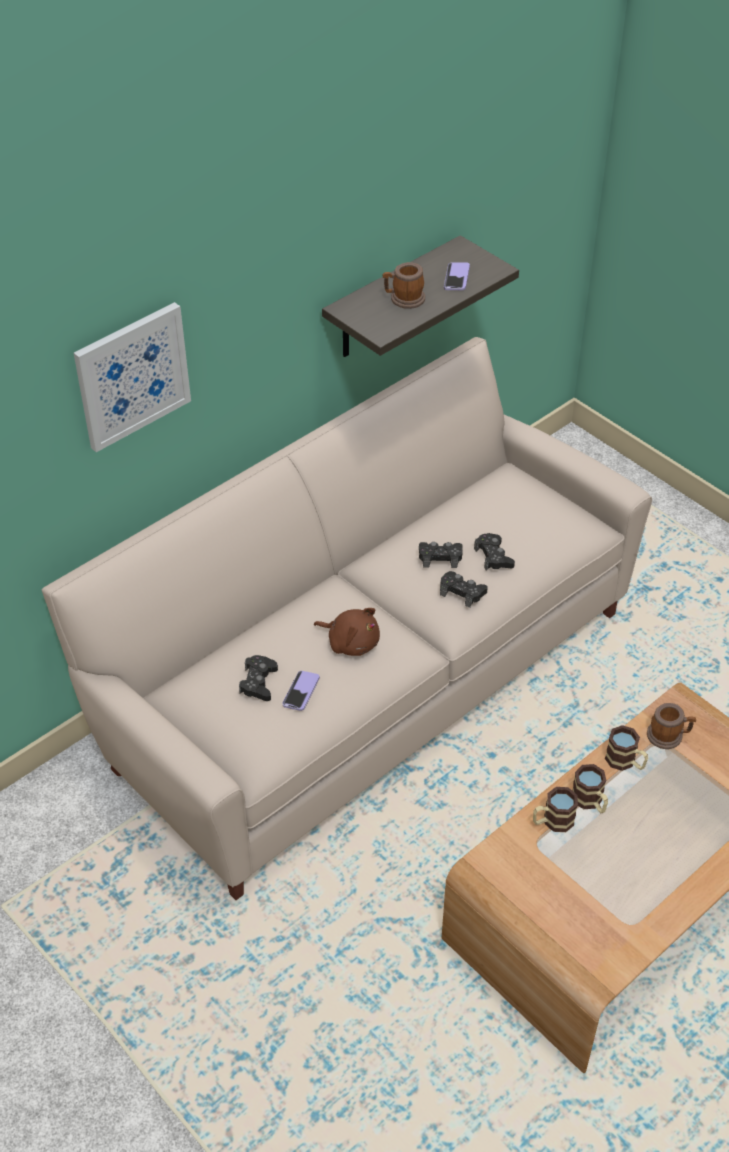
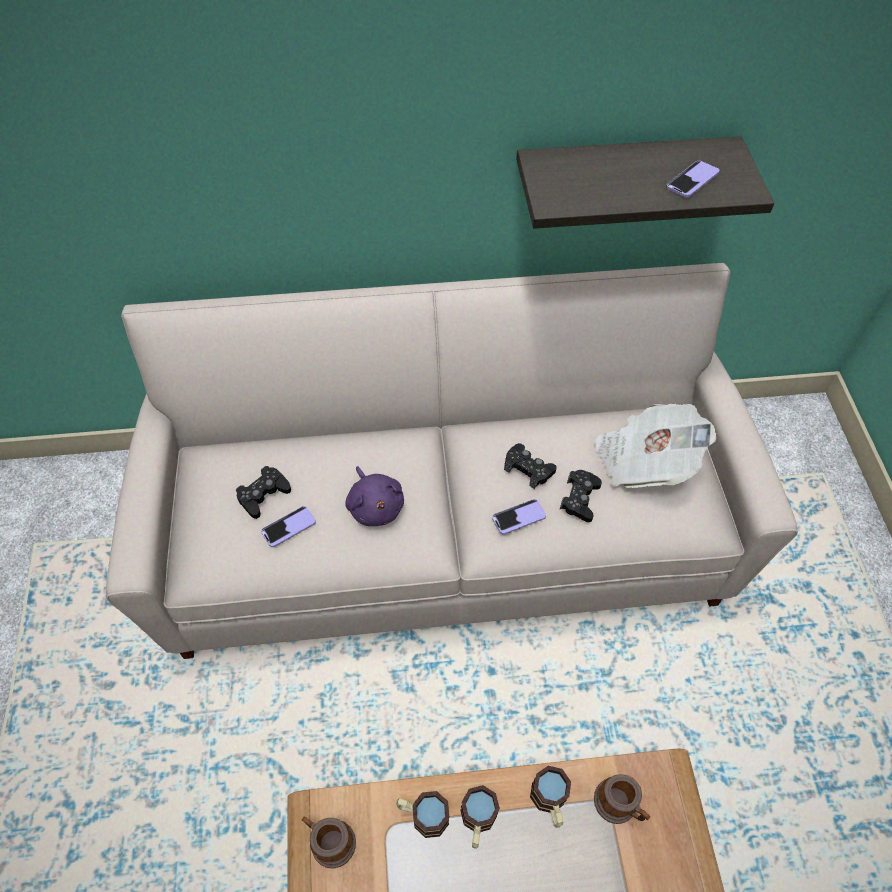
camera: 35 degrees right, 10 degrees up
picture [74,302,191,452] -> none
brown plush toy [314,608,380,656] -> purple plush toy [345,466,404,526]
mug [383,262,425,309] -> mug moved to [302,817,356,868]
black game controller [440,571,488,608] -> phone [492,499,546,534]
none -> newspaper [594,404,716,488]

